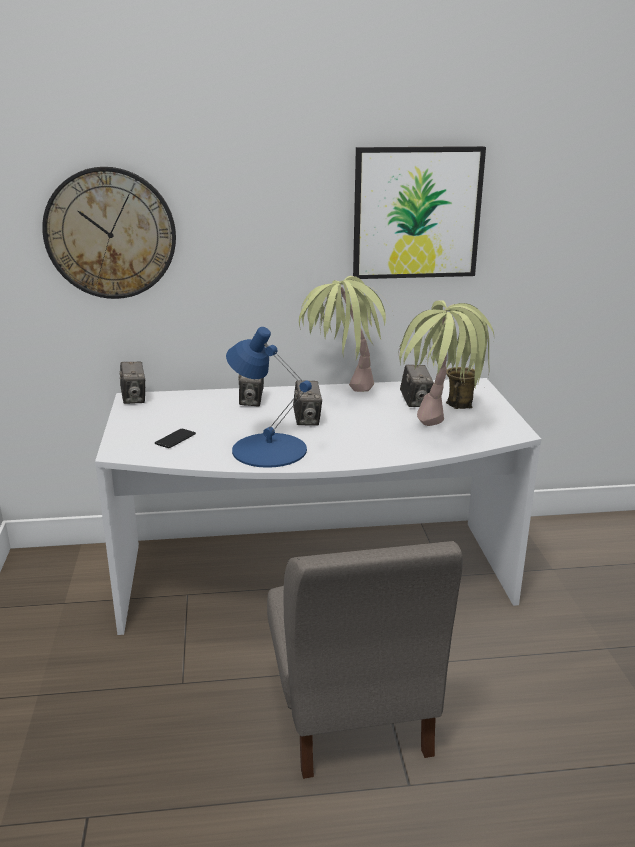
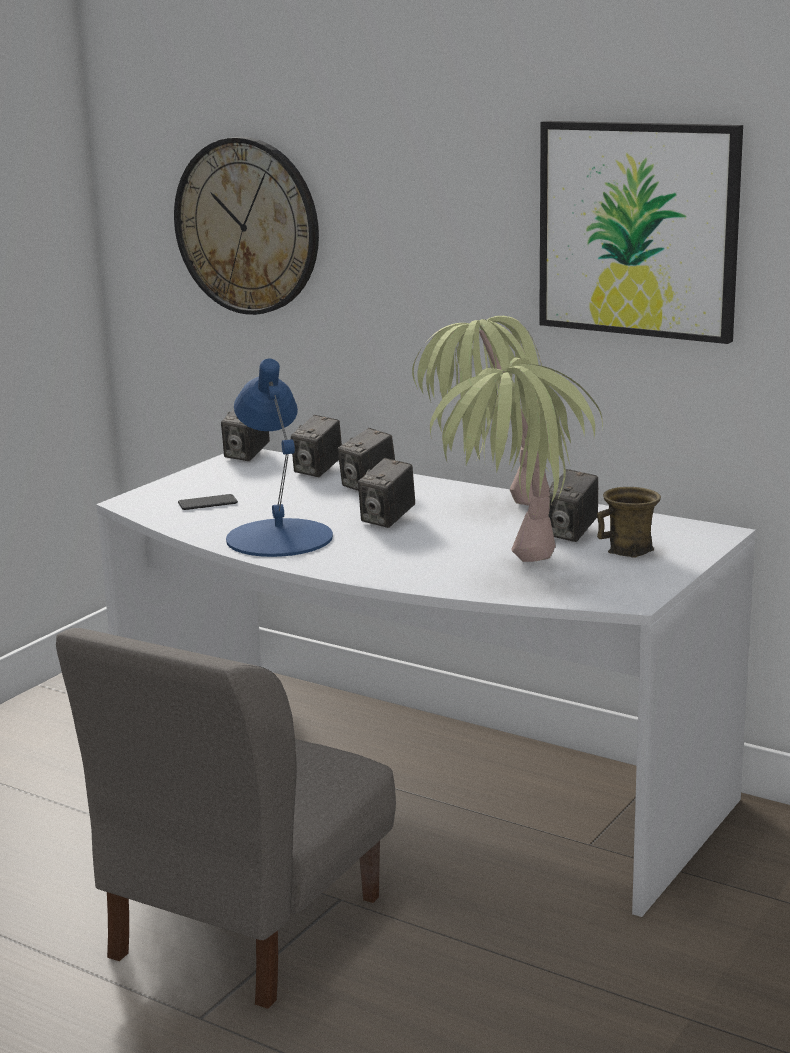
camera: 40 degrees right, 5 degrees down
none -> camera [291,415,342,477]

